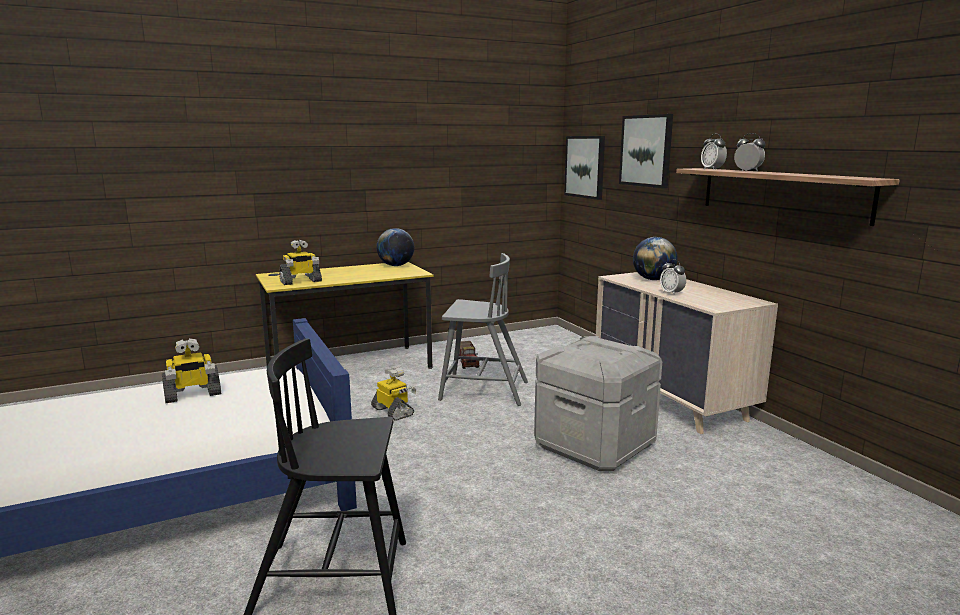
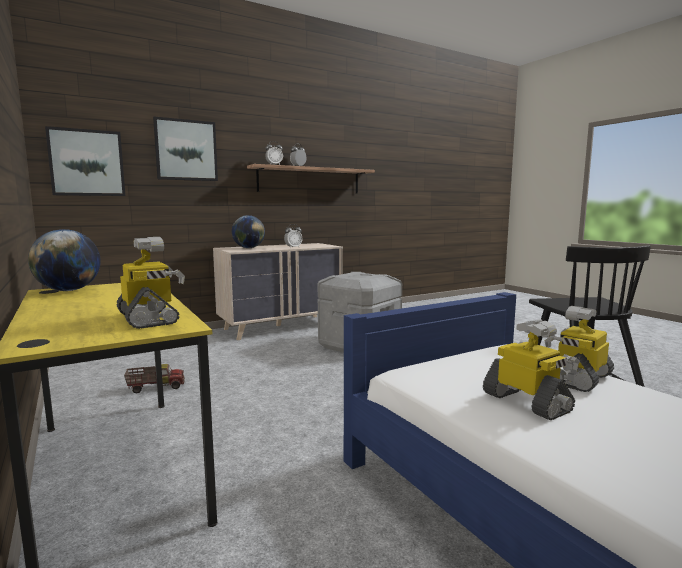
camera: 95 degrees left, 5 degrees down
toy robot [371,366,416,421] -> toy robot moved to [545,306,614,392]
grey chair [438,253,528,406] -> none

